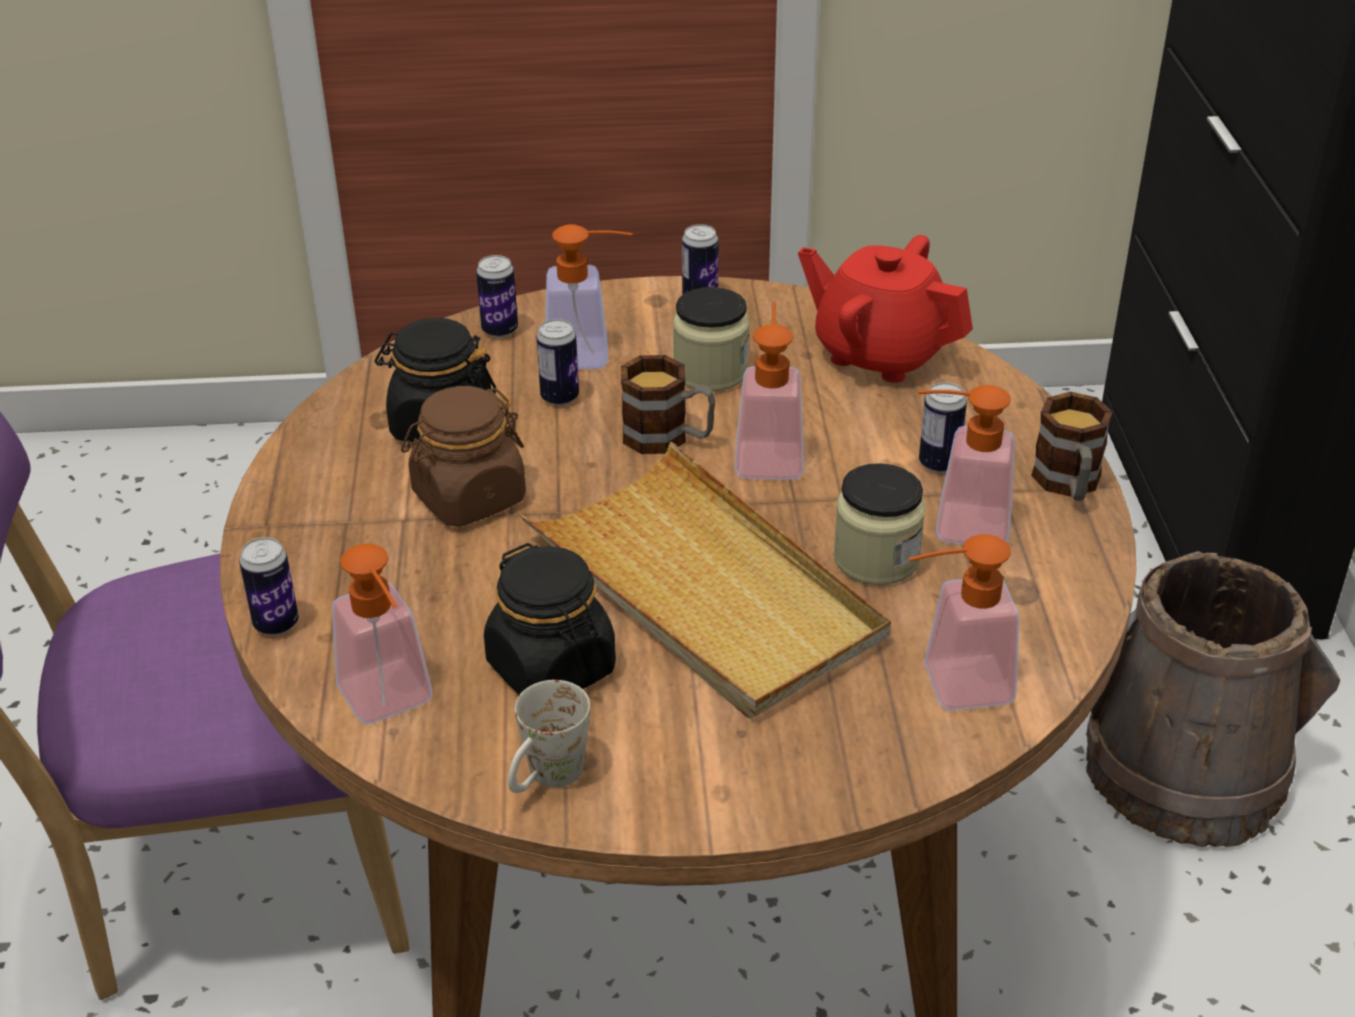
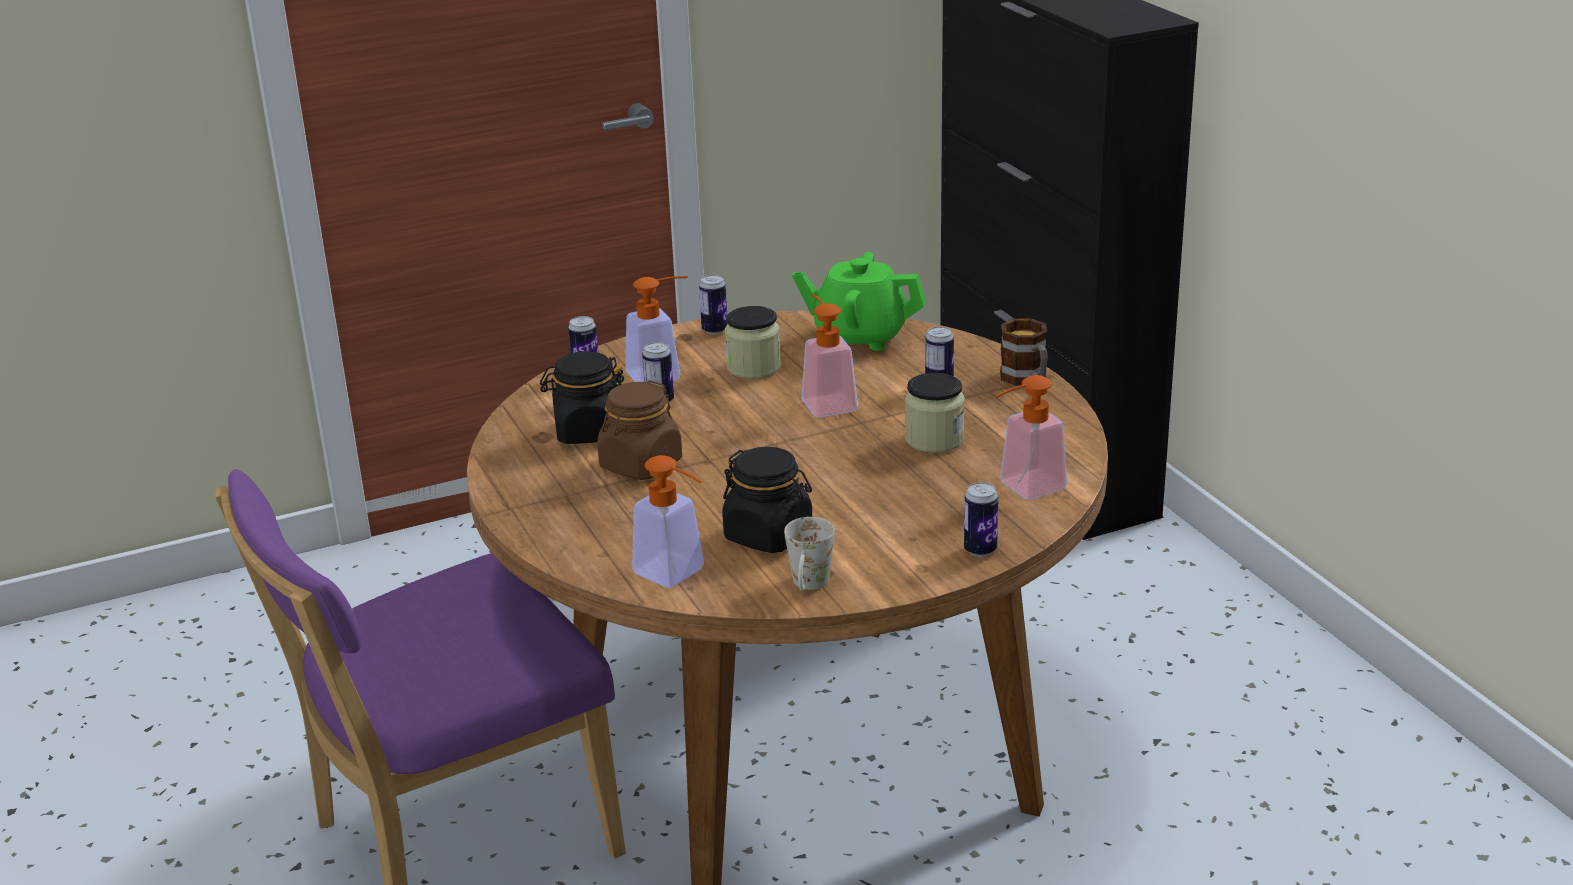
camera: 20 degrees left, 10 degrees down
can [239,538,298,635] -> can moved to [964,482,998,557]
beige tray [520,442,891,719] -> none
mug [621,355,716,454] -> none
red teapot [798,235,973,383] -> green teapot [792,252,926,351]
soap dispenser [918,385,1015,544] -> none
brown bucket [1086,551,1340,847] -> none

